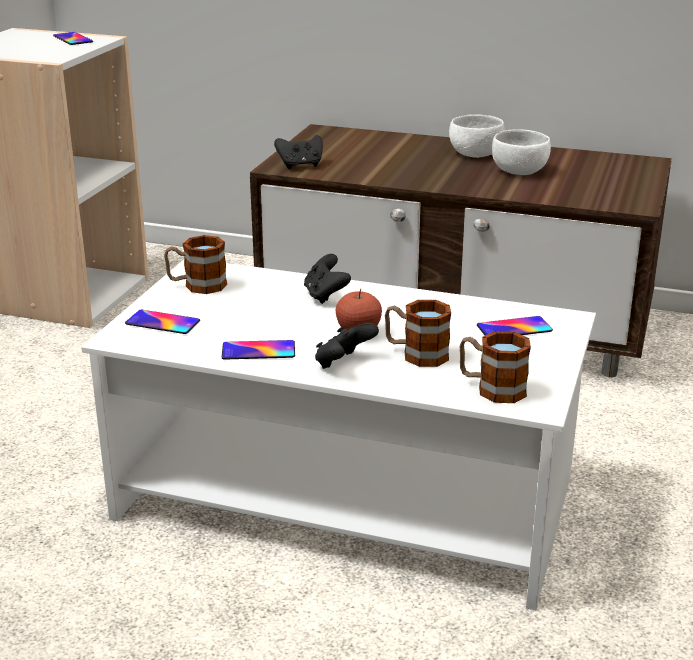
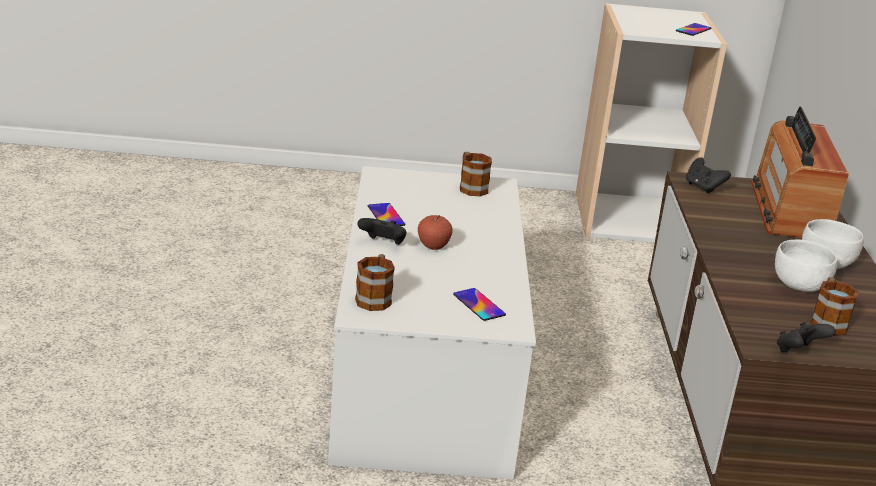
camera: 70 degrees right, 0 degrees up
phone [125,309,200,334] -> none
black game controller [304,254,351,304] -> black game controller moved to [777,322,836,352]
mug [385,300,451,367] -> mug moved to [811,277,859,336]
none -> radio [751,107,849,238]

